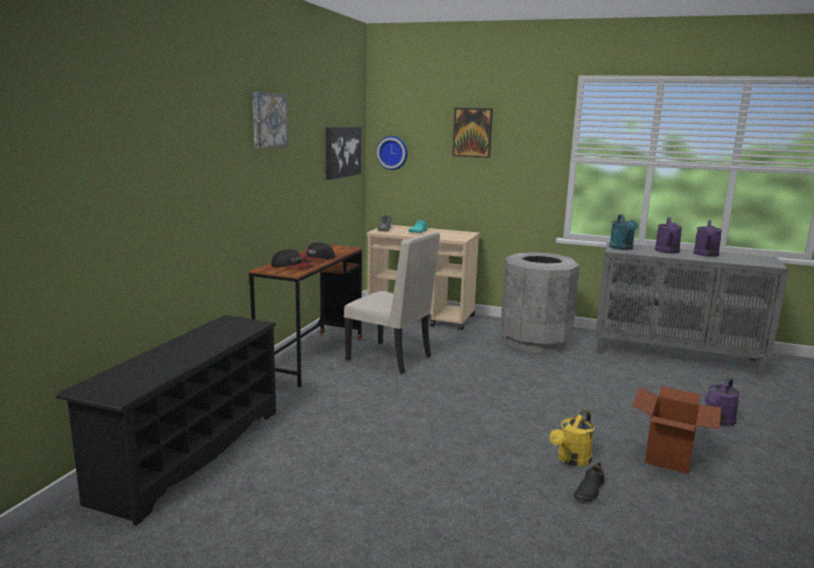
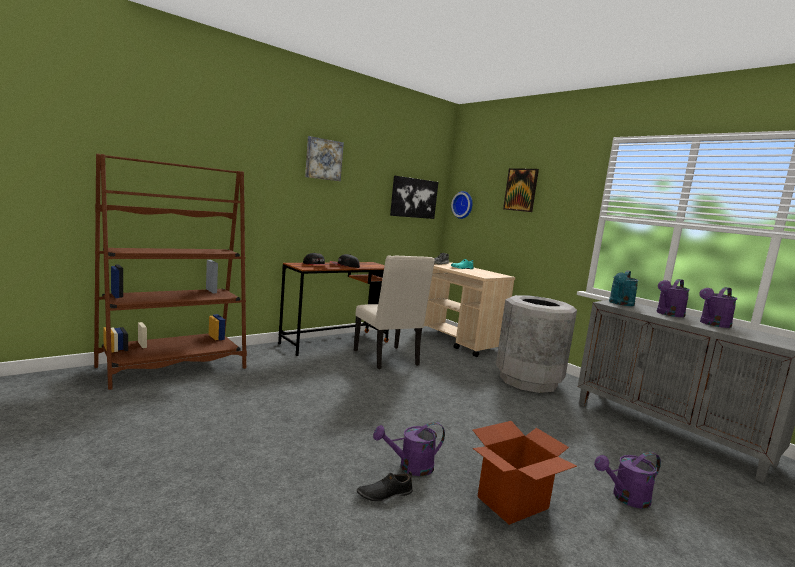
camera: 30 degrees right, 5 degrees down
black shoe rack [56,315,277,526] -> brown bookcase [94,154,247,390]
yellow watering can [550,409,595,466] -> purple watering can [373,422,445,476]

